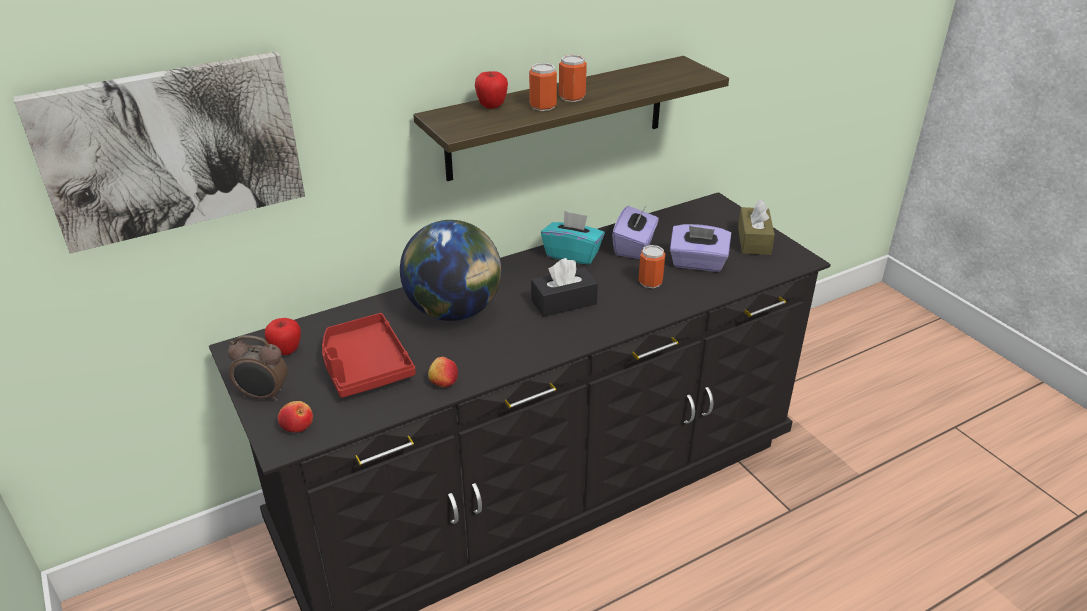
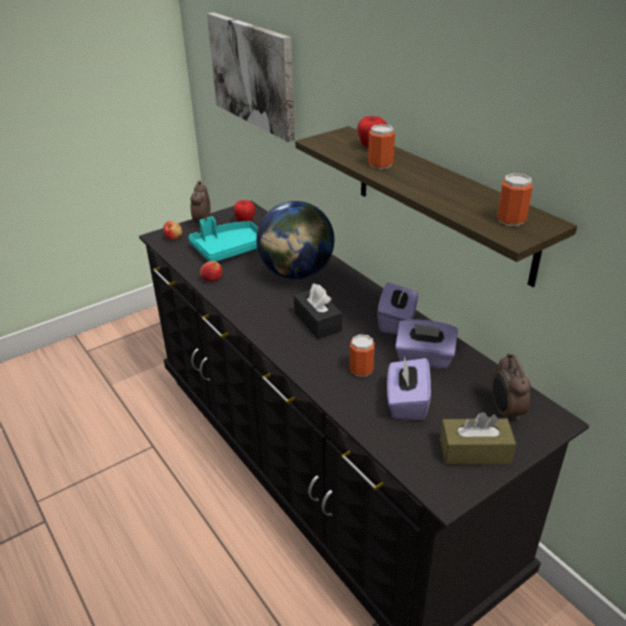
camera: 85 degrees right, 0 degrees up
red tray [322,313,416,398] -> turquoise tray [189,216,258,261]
turquoise tissue box [541,211,605,265] -> purple tissue box [378,282,418,334]
can [559,55,587,102] -> can moved to [497,173,533,226]
none -> alarm clock [492,353,531,419]

